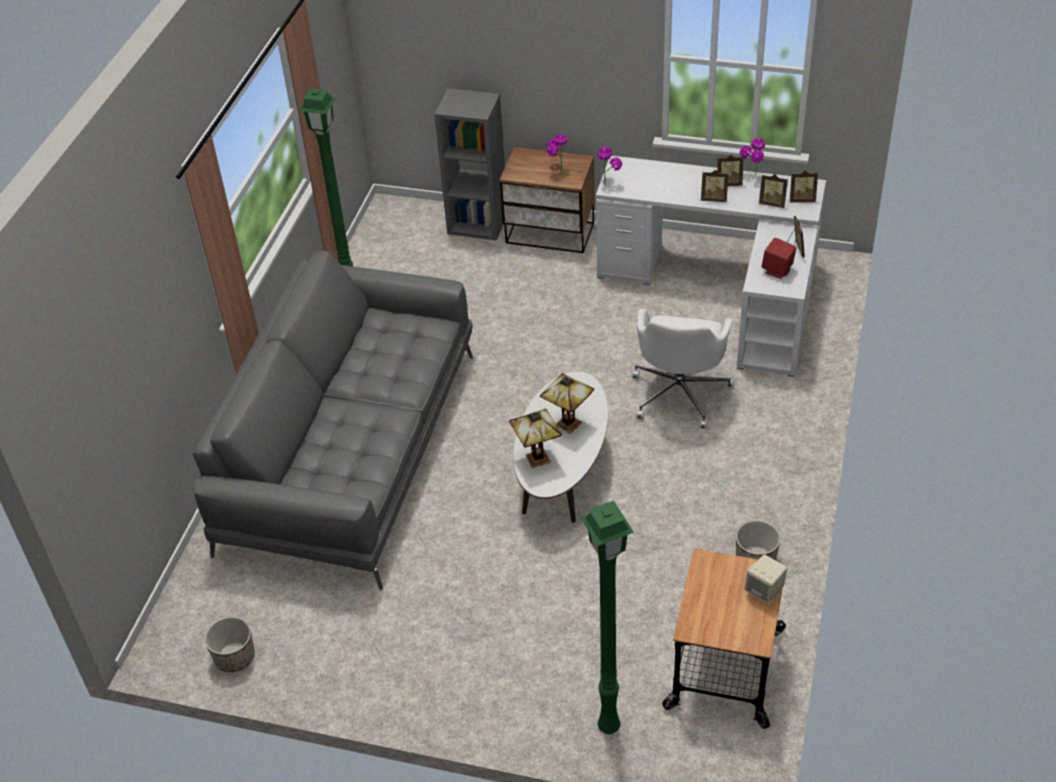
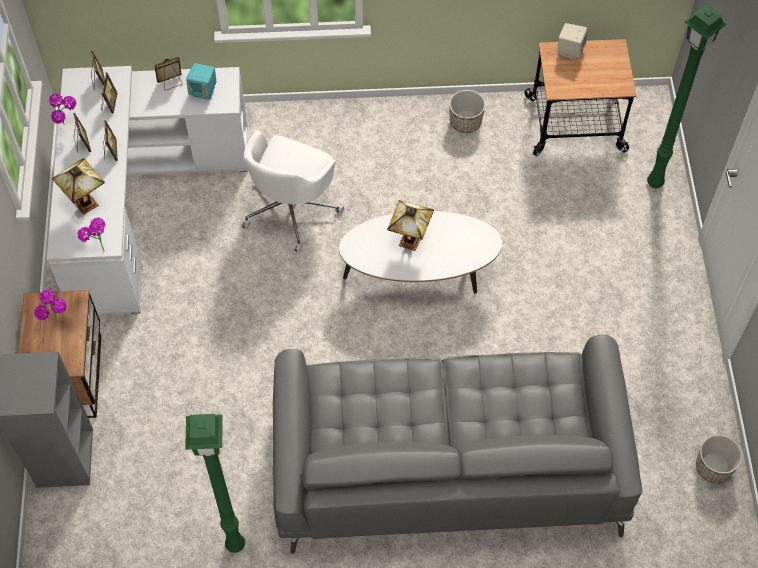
camera: 110 degrees left, 15 degrees up
table lamp [509,409,562,468] -> table lamp moved to [52,158,105,215]
white office chair [632,309,734,429] -> white office chair turned 120 degrees clockwise [240,130,344,252]
red speaker [762,238,797,279] -> turquoise speaker [186,63,216,100]

